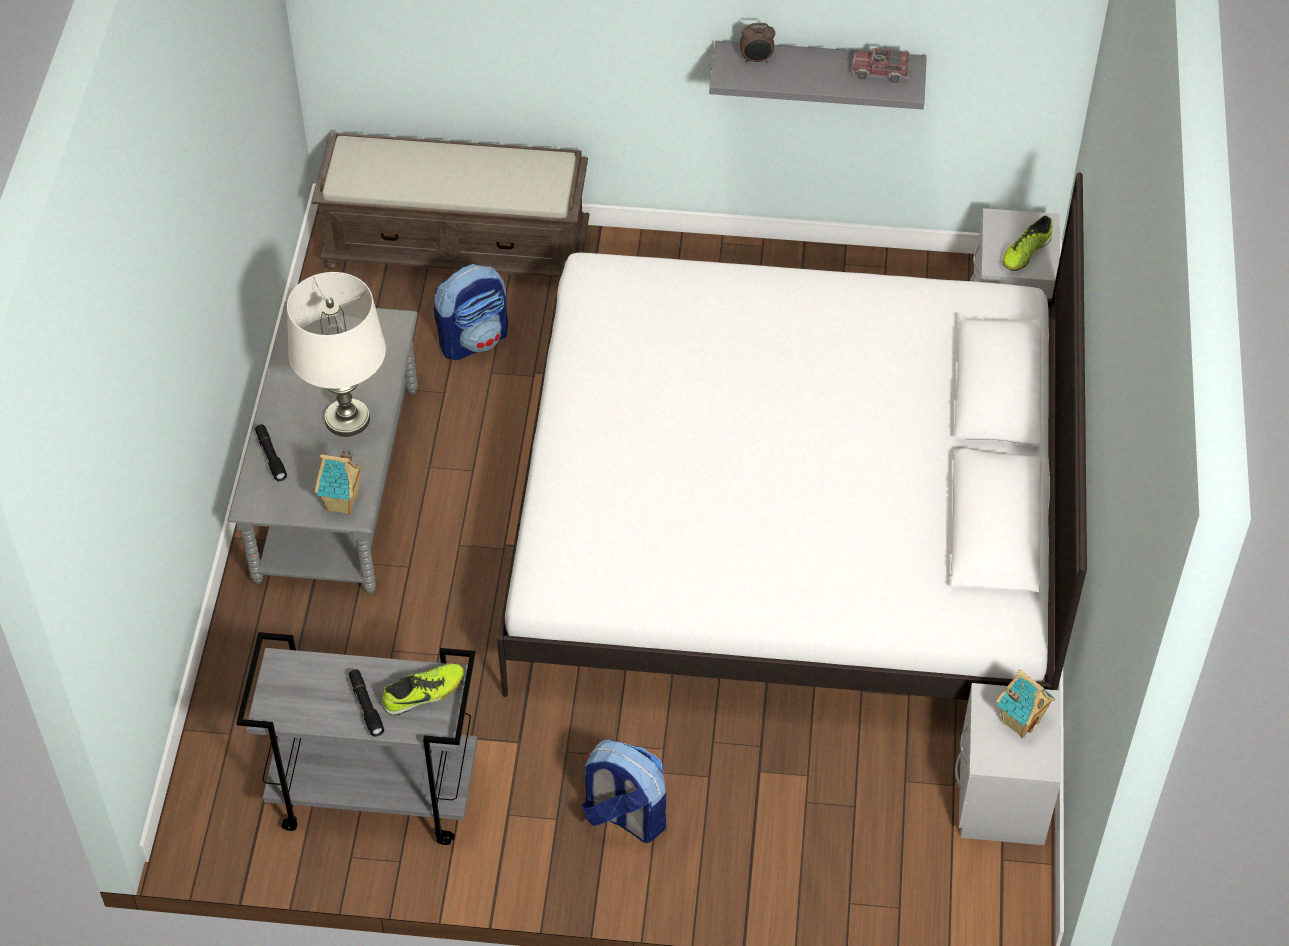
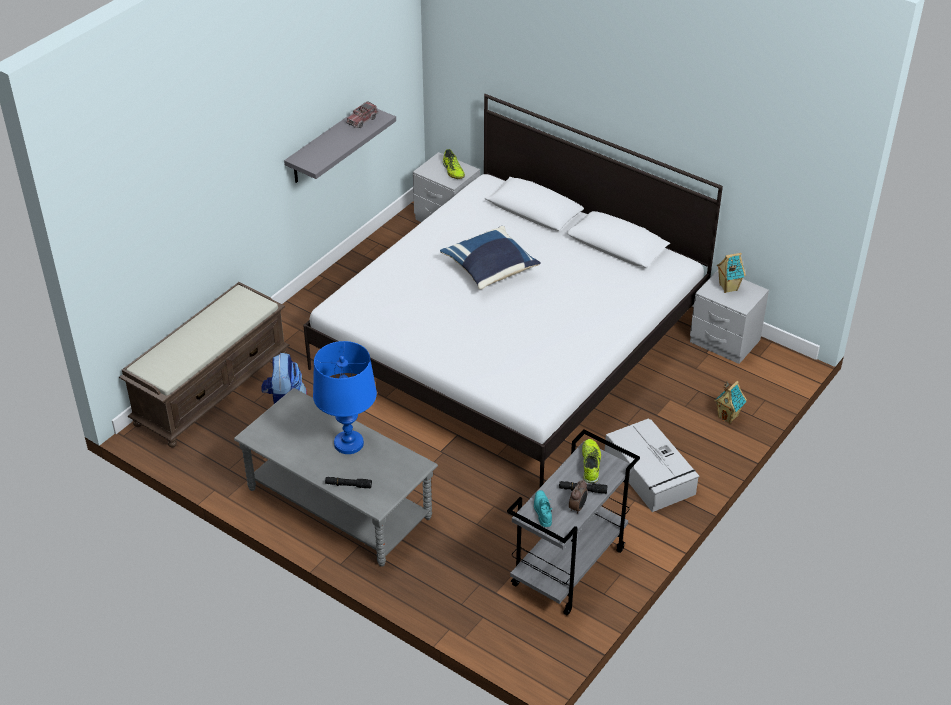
camera: 60 degrees left, 10 degrees down
white table lamp [287,272,386,437] -> blue table lamp [313,341,377,454]
toy house [315,449,363,515] -> toy house moved to [715,381,747,424]
backpack [581,739,666,843] -> grey storage box [605,418,699,512]
alarm clock [740,23,775,63] -> alarm clock moved to [569,480,588,514]
none -> blue pillow [440,226,541,289]
none -> turquoise shoe [534,490,552,527]

